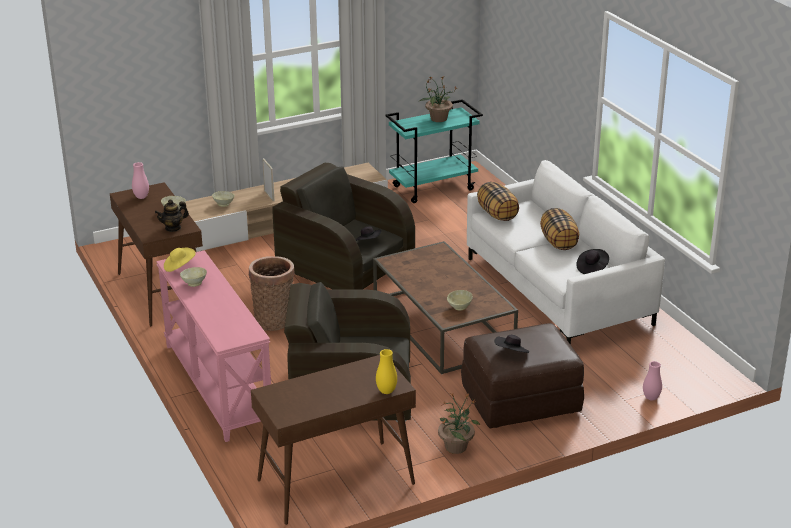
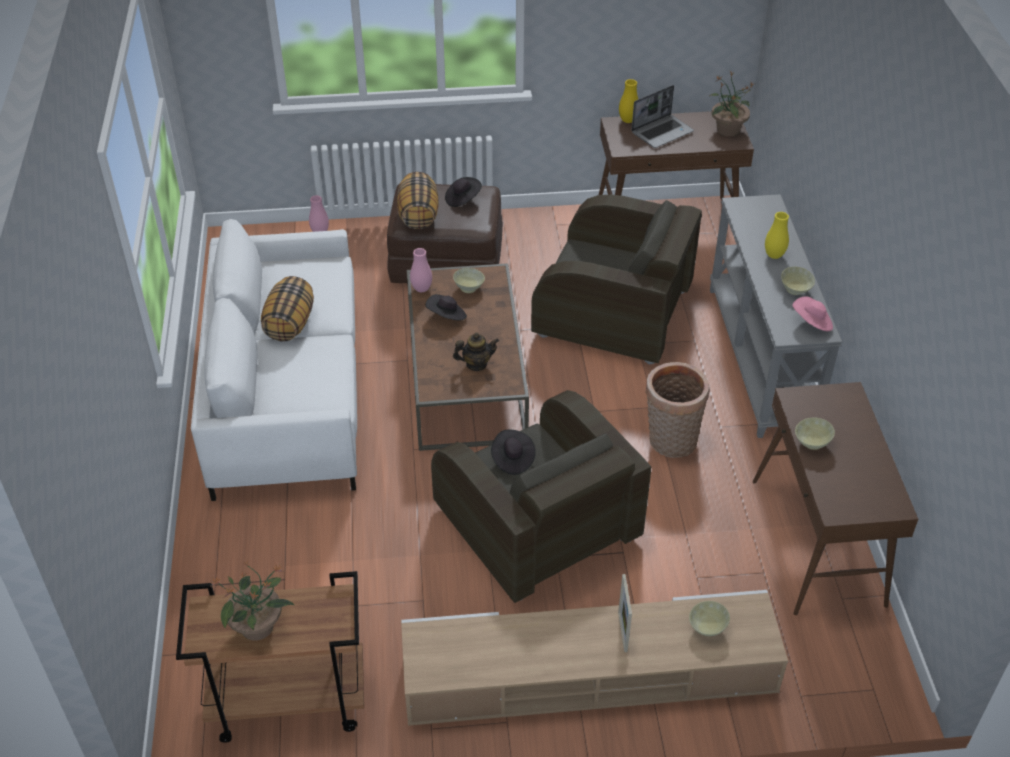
camera: 160 degrees left, 15 degrees up
pink vase [132,162,149,199] -> pink vase moved to [410,248,432,292]
teapot [155,200,189,232] -> teapot moved to [453,333,499,371]
pink console table [156,250,271,442] -> grey console table [710,194,843,438]
yellow hat [164,248,196,272] -> pink hat [793,296,833,331]
turquoise cart [386,99,483,203] -> brown cart [176,571,364,743]
potted plant [438,392,480,454] -> potted plant moved to [711,71,753,136]
pillow [477,182,519,221] -> pillow moved to [397,172,439,229]
black hat [576,249,609,274] -> black hat moved to [425,294,467,320]
none -> laptop [631,85,694,148]
none -> yellow vase [765,212,789,259]

